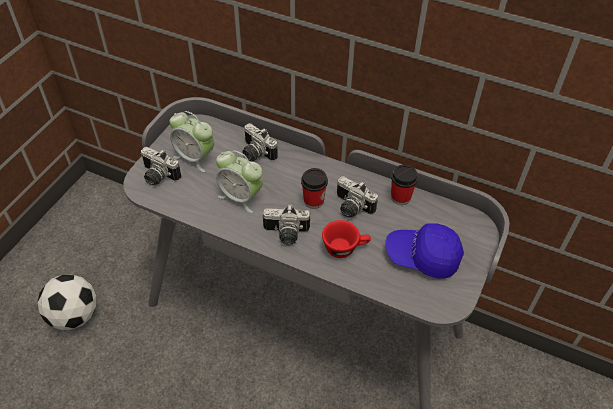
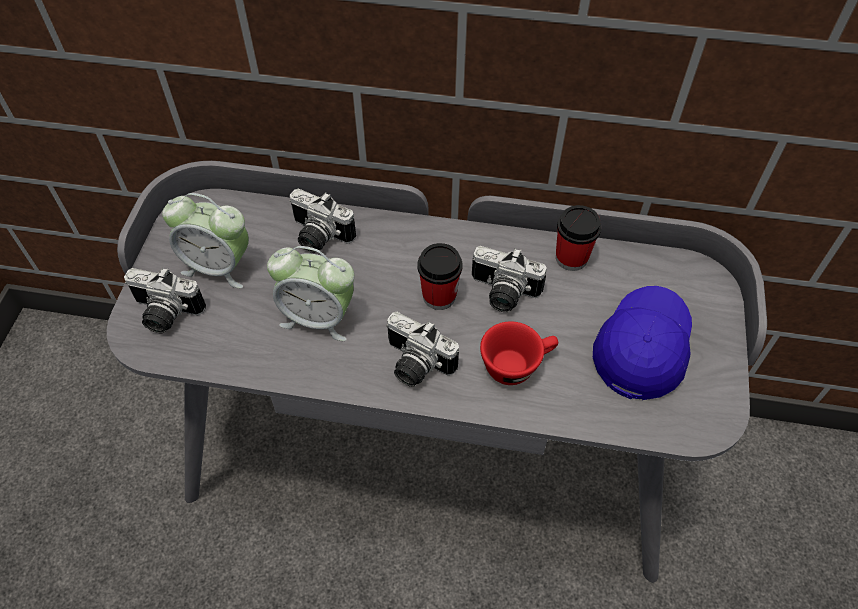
camera: 15 degrees left, 5 degrees up
football [38,274,96,330] -> none
camera [263,205,310,245] -> camera turned 45 degrees clockwise [386,312,459,387]
blue cap [386,224,464,279] -> blue cap turned 120 degrees clockwise [593,286,692,400]

